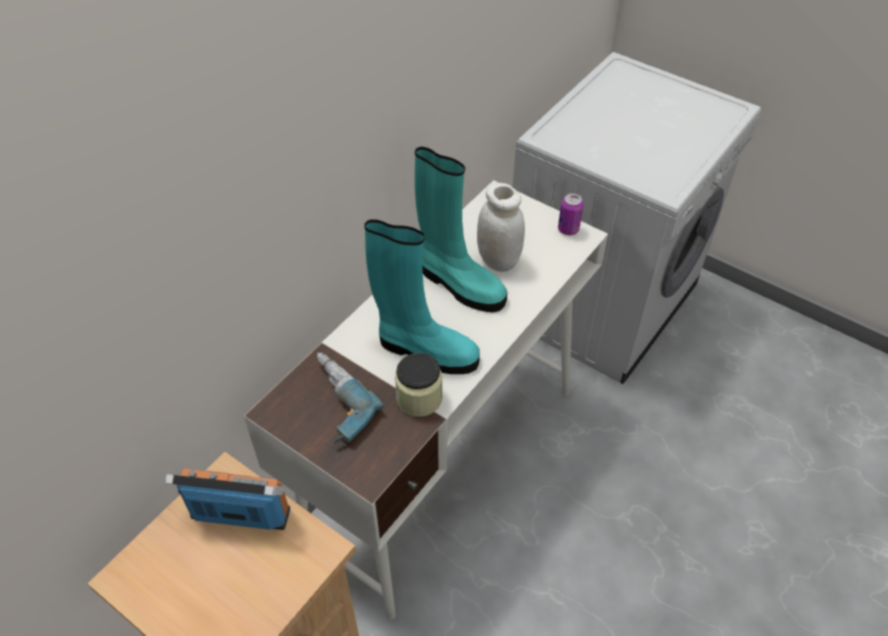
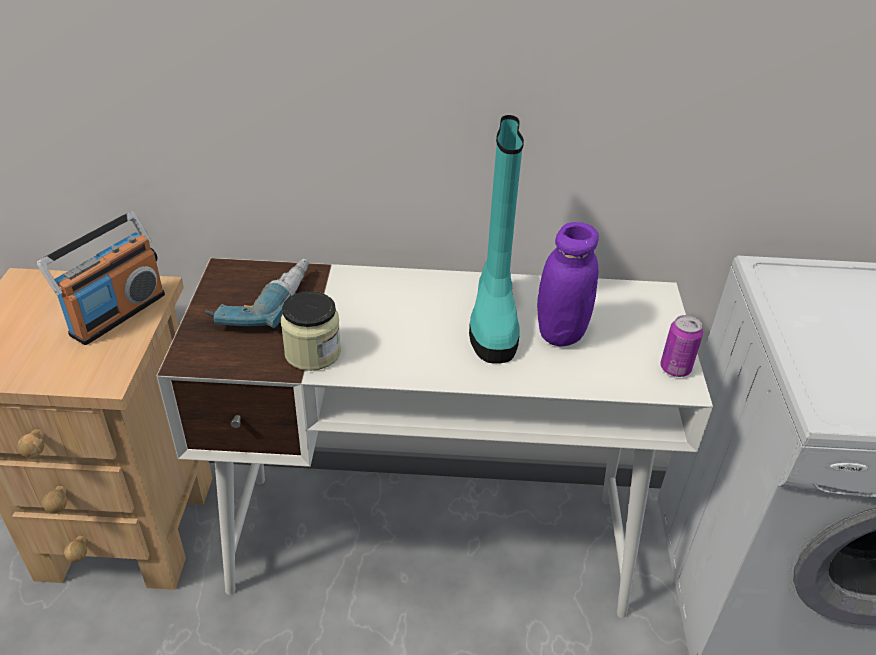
camera: 55 degrees right, 10 degrees down
radio [165,468,290,530] -> radio turned 60 degrees clockwise [37,211,165,345]
turquoise boot [364,219,480,374] -> none
white jar [477,183,525,272] -> purple jar [537,222,599,346]

